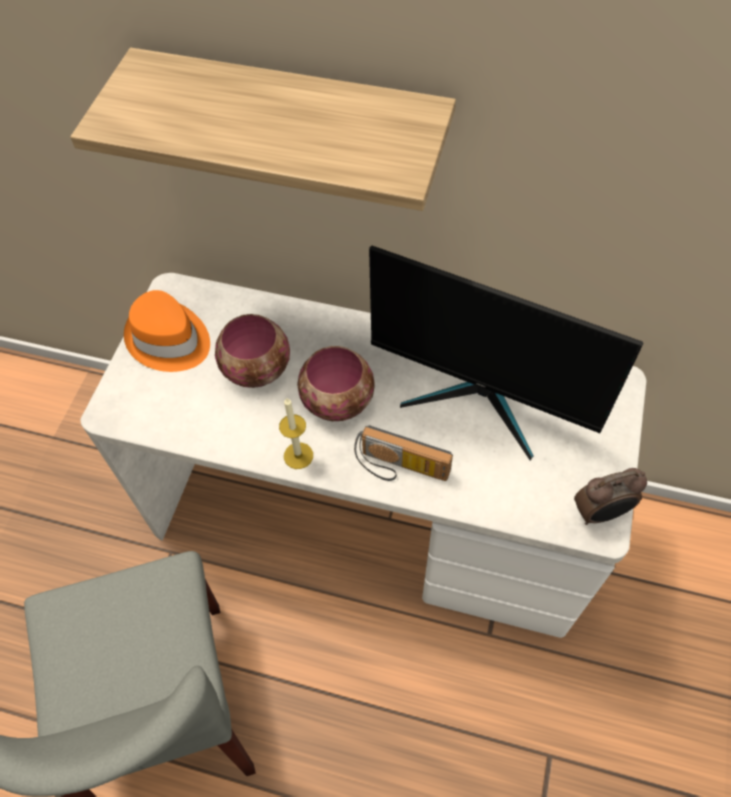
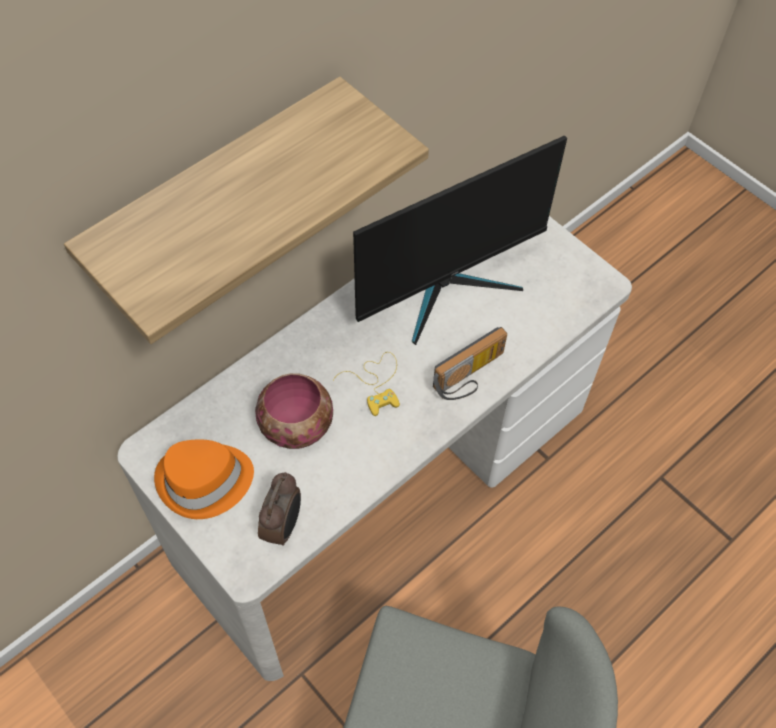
camera: 60 degrees left, 0 degrees up
candle [279,397,313,469] -> none
bowl [297,346,375,421] -> yellow game controller [333,352,400,416]
alarm clock [574,468,647,525] -> alarm clock moved to [258,472,301,546]

